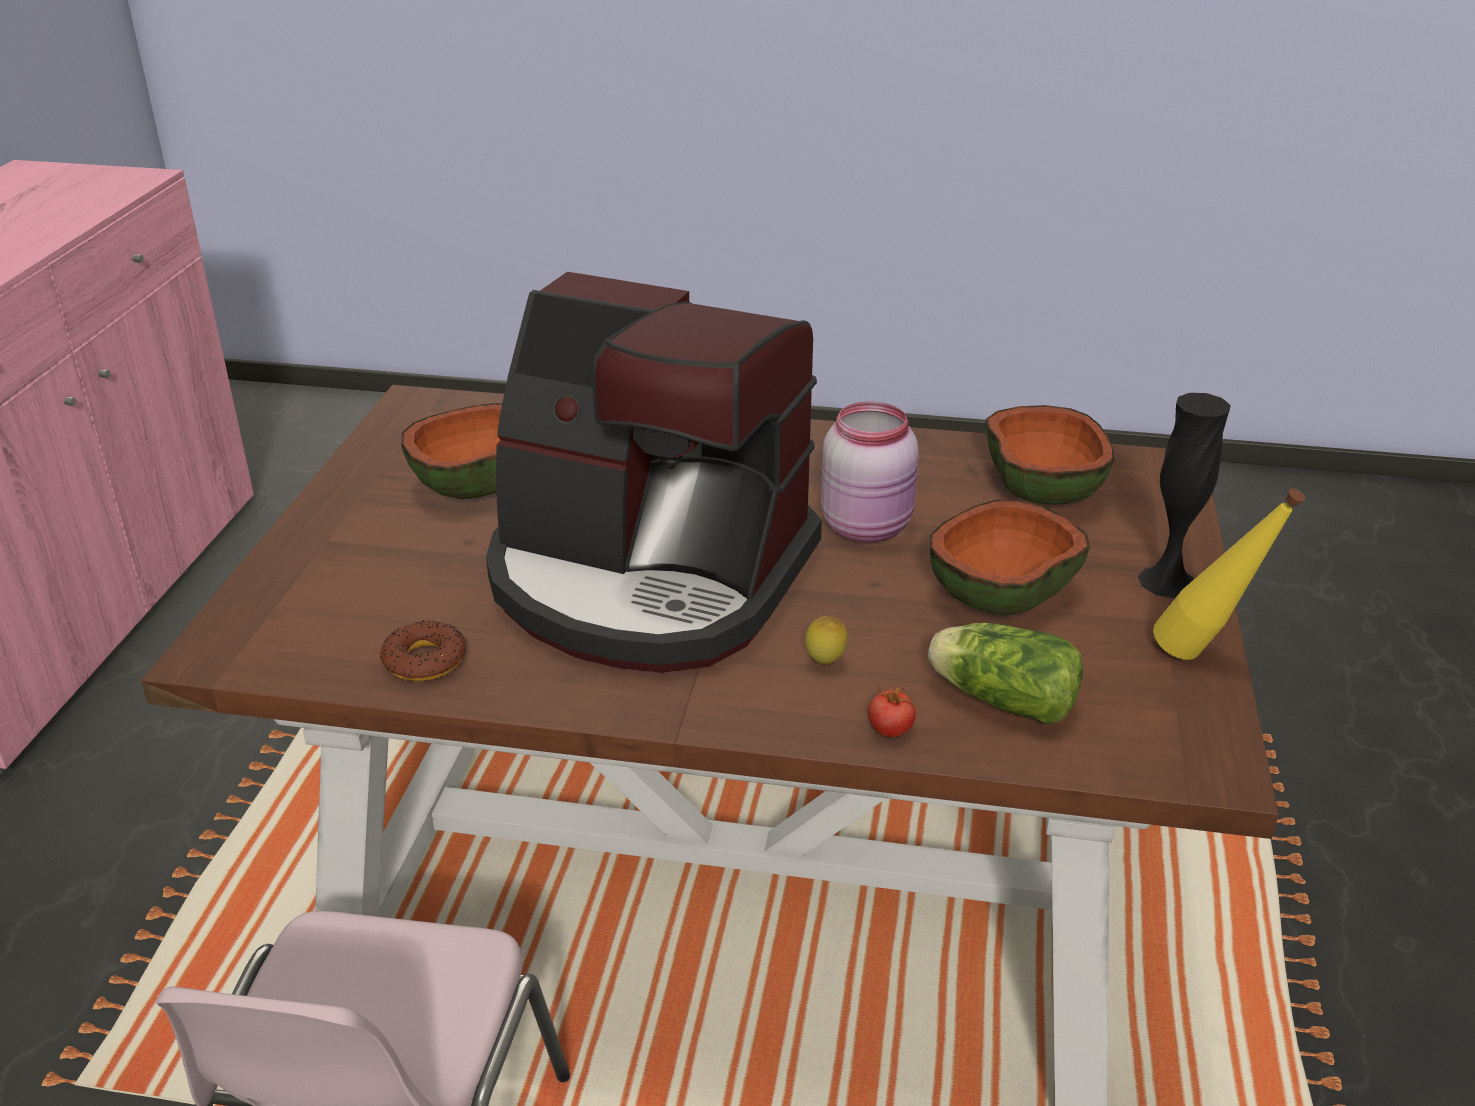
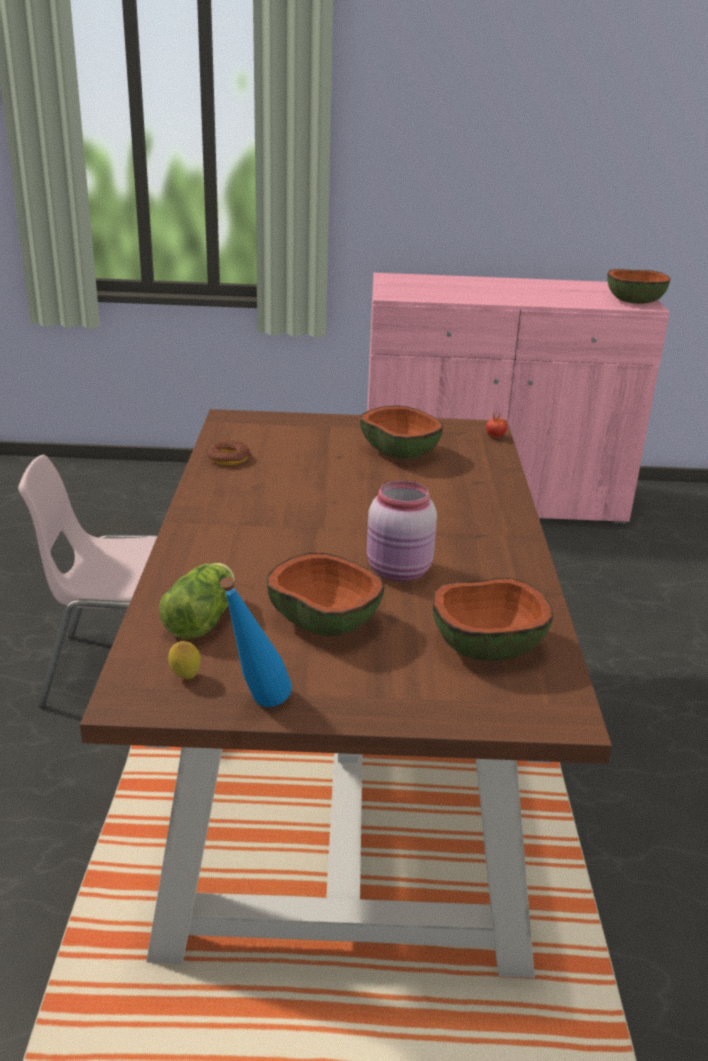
camera: 80 degrees right, 5 degrees down
coffee machine [486,272,822,673] -> none
lemon [805,616,847,665] -> lemon moved to [168,641,200,679]
tomato [868,682,916,737] -> tomato moved to [486,413,507,438]
black vase [1138,393,1231,598] -> none
yellow bottle [1153,488,1305,660] -> blue bottle [220,577,292,707]
none -> bowl [607,269,671,304]

